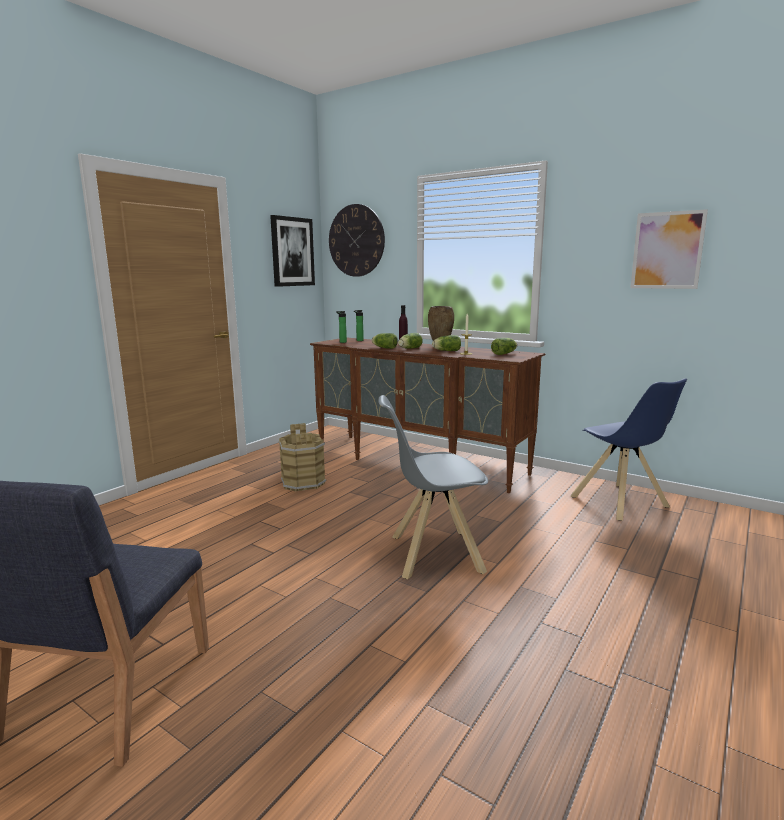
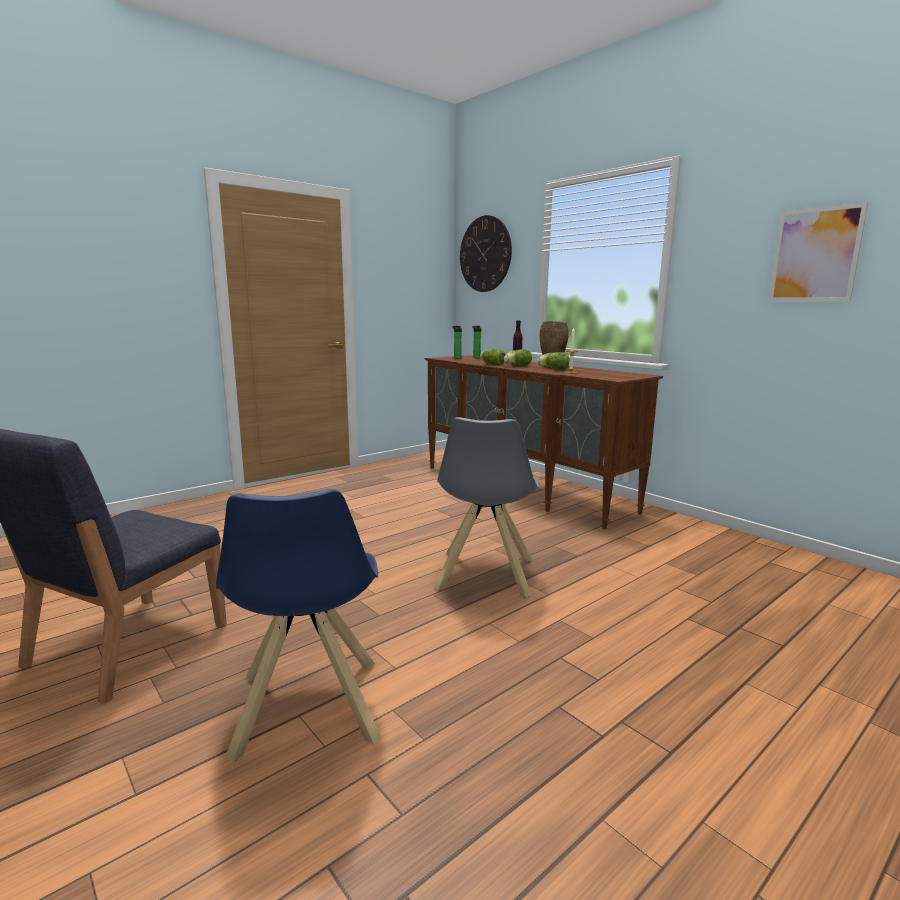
camera: 15 degrees right, 0 degrees up
picture [270,215,315,287] -> none
brown bucket [279,423,326,492] -> none
grey chair [378,395,488,579] -> grey chair turned 90 degrees counterclockwise [433,417,538,598]
lettuce [491,338,517,355] -> none
blue chair [571,378,687,521] -> blue chair moved to [216,489,382,763]

